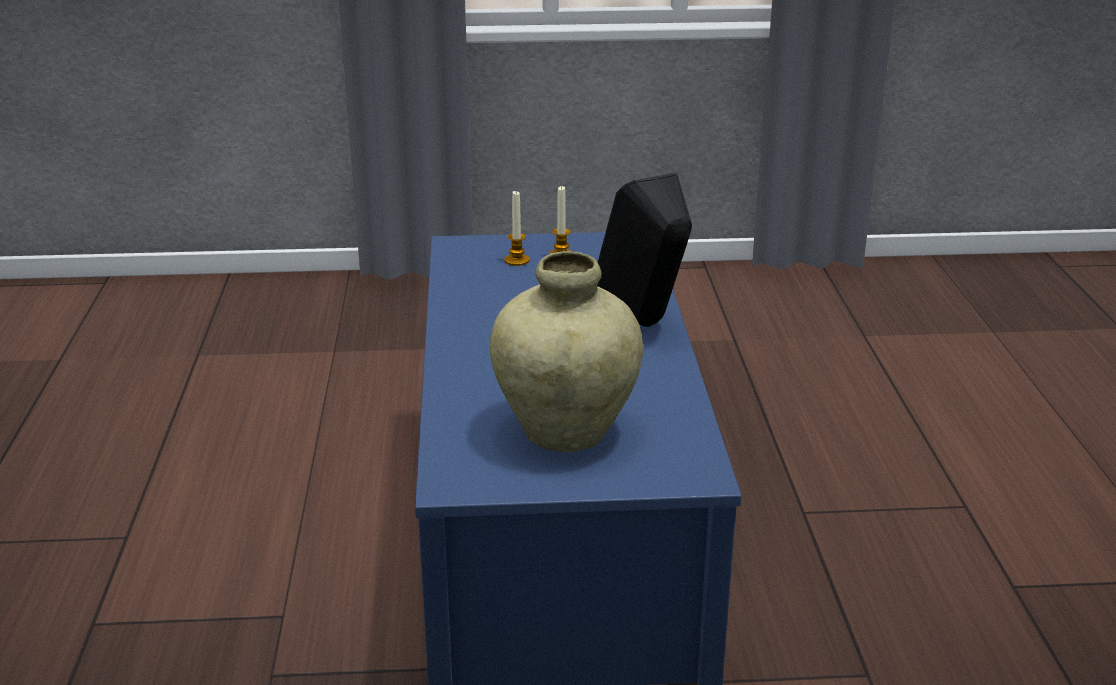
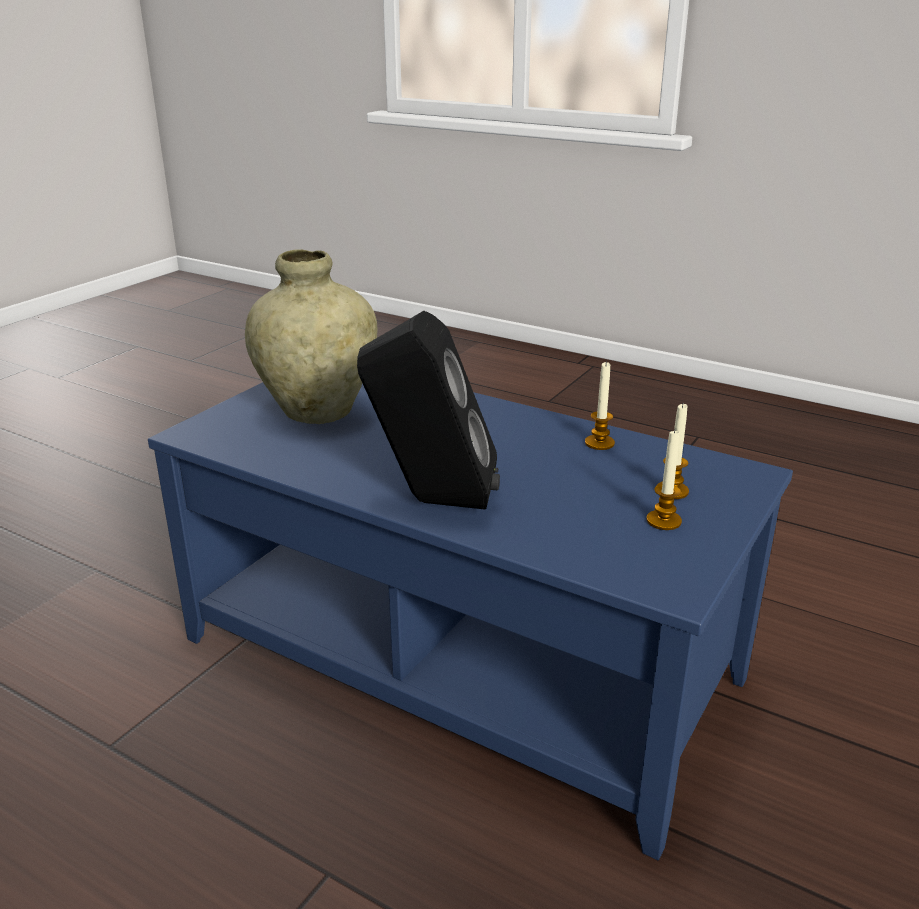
camera: 125 degrees right, 0 degrees up
none -> candle [585,361,615,450]

